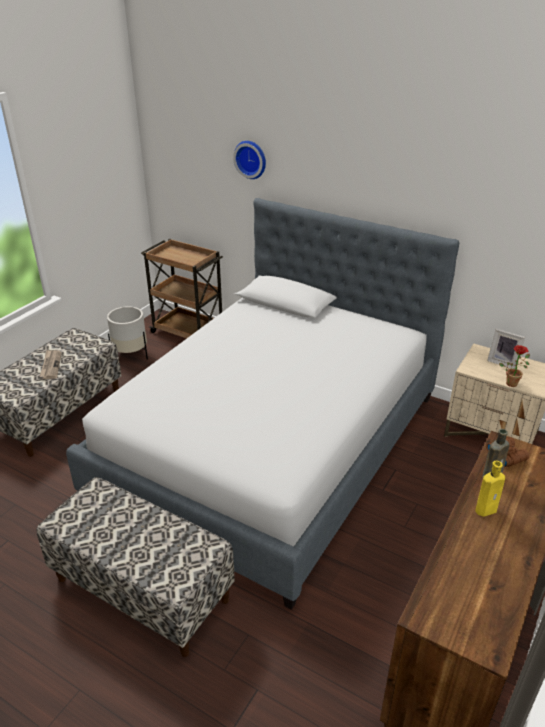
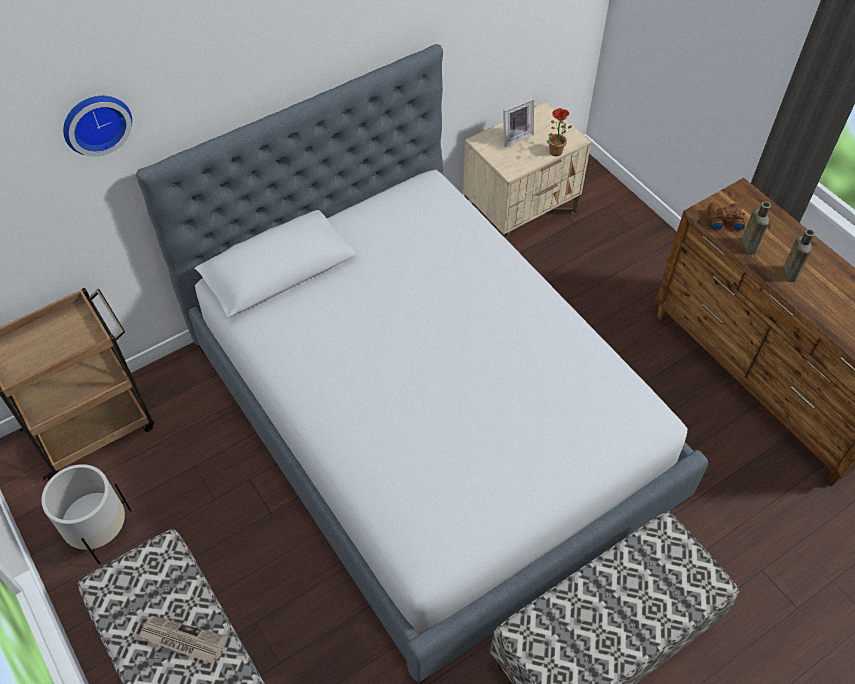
camera: 65 degrees left, 20 degrees up
yellow bottle [475,461,505,517] -> brown bottle [783,229,815,282]

